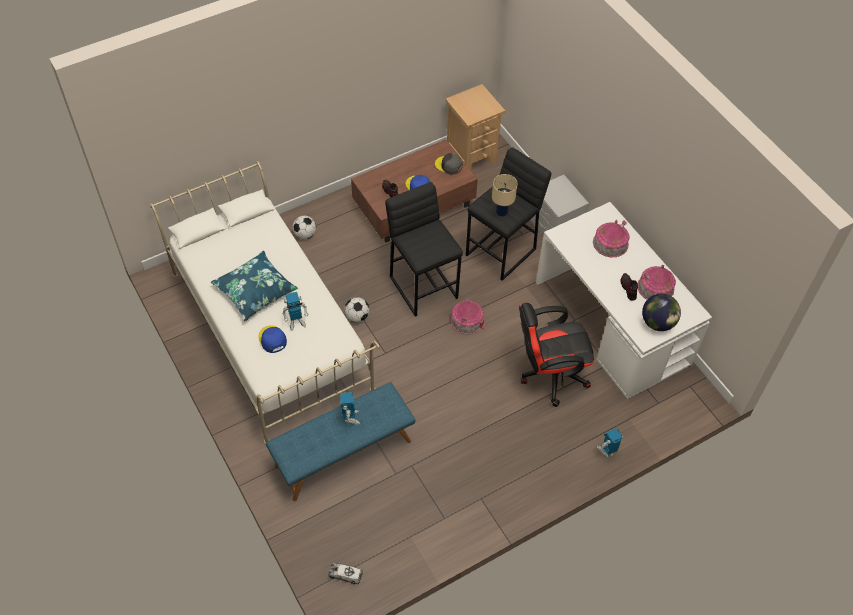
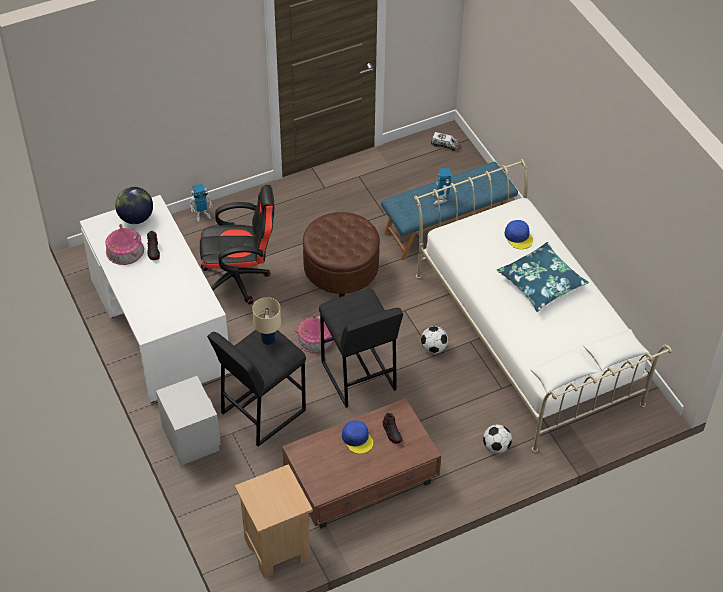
camera: 175 degrees left, 5 degrees down
toy robot [282,292,308,331] -> none
grey cap [435,153,463,175] -> none
toy house [593,220,630,257] -> none
none -> brown ottoman [303,212,380,298]

